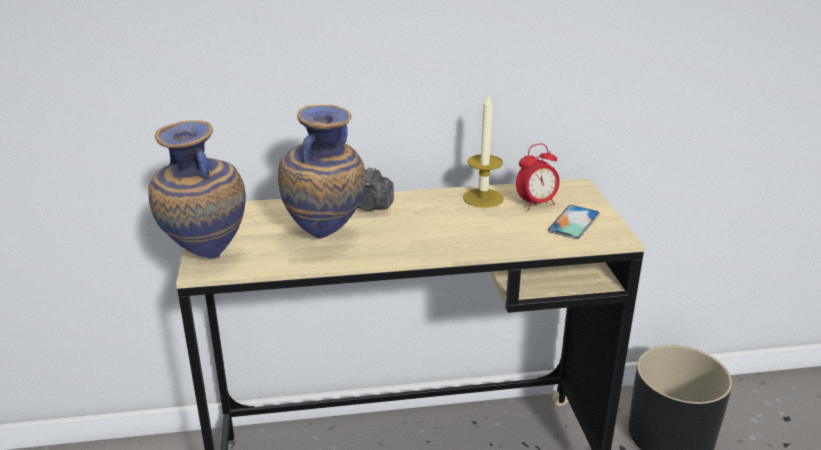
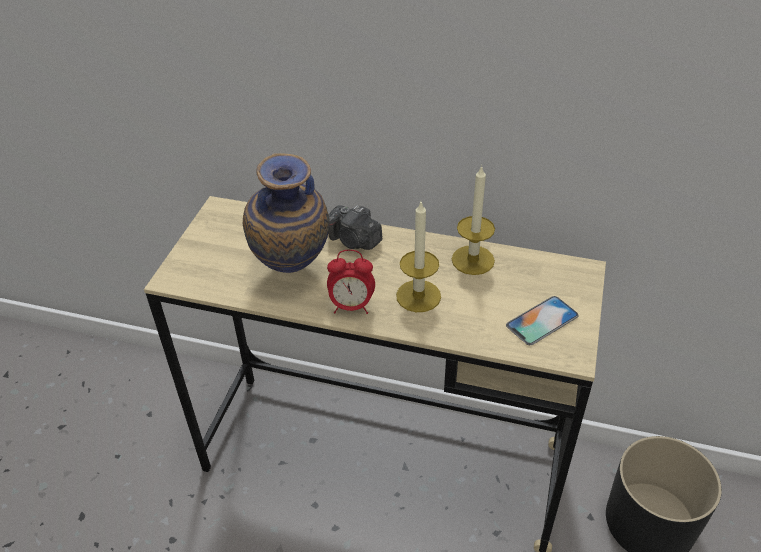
camera: 25 degrees right, 15 degrees up
vase [148,120,246,258] -> none
alarm clock [516,143,560,210] -> alarm clock moved to [327,250,375,314]
none -> candle [396,202,441,312]

